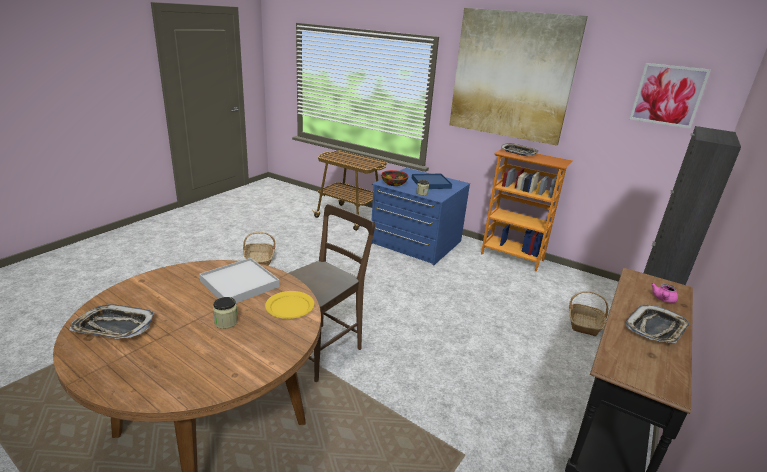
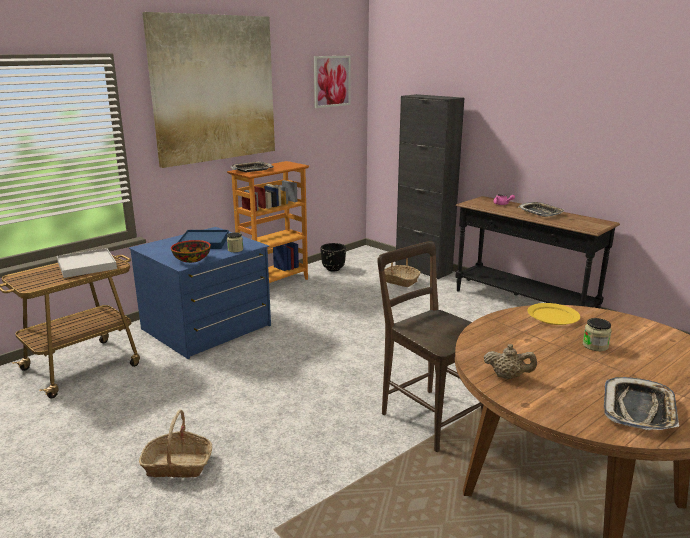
camera: 75 degrees left, 5 degrees down
white tray [199,258,280,303] -> white tray moved to [57,248,117,278]
none -> black planter [320,243,346,272]
none -> beige teapot [484,344,537,379]

